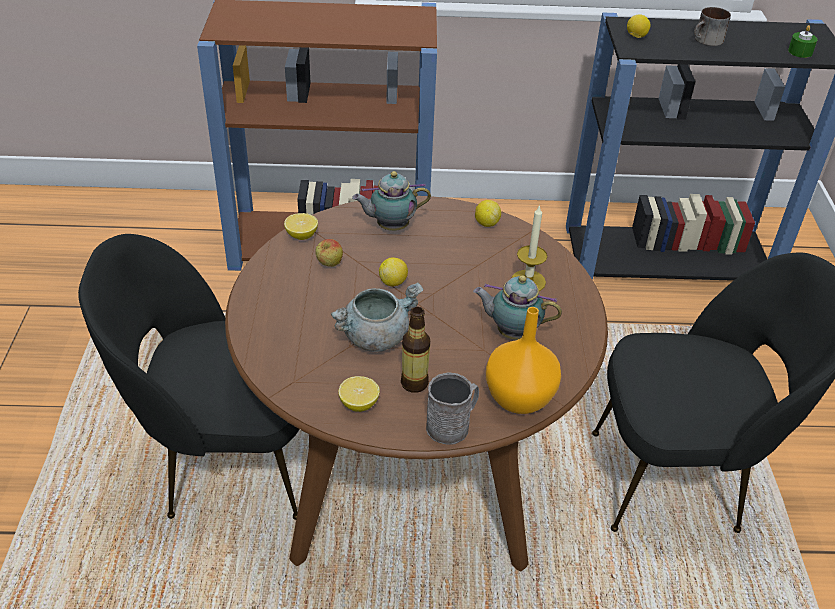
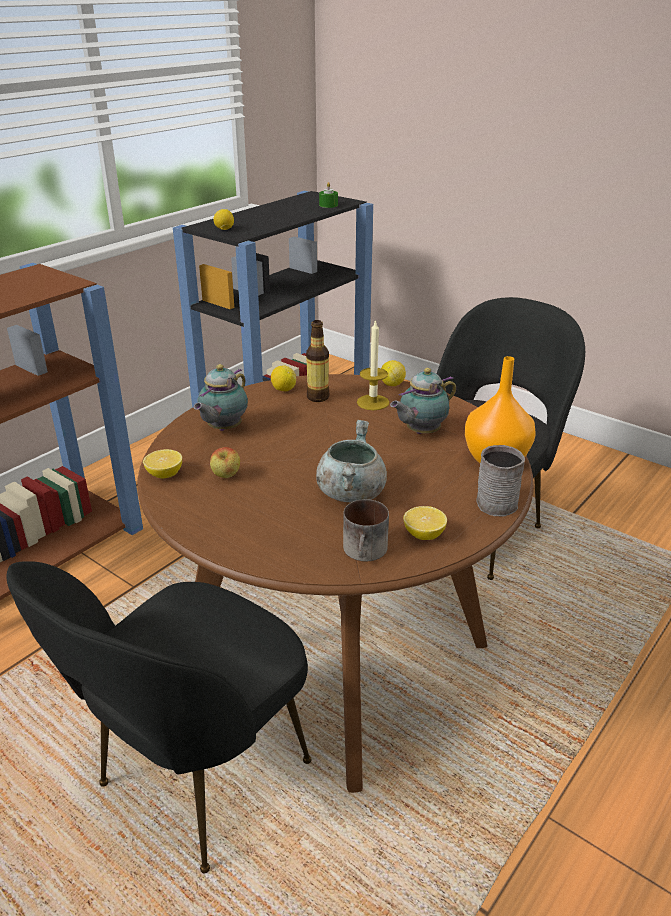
camera: 50 degrees left, 10 degrees down
lemon [379,258,408,286] -> lemon moved to [381,360,406,386]
bottle [401,307,430,393] -> bottle moved to [306,320,330,402]
mug [694,7,731,46] -> mug moved to [343,499,389,561]

